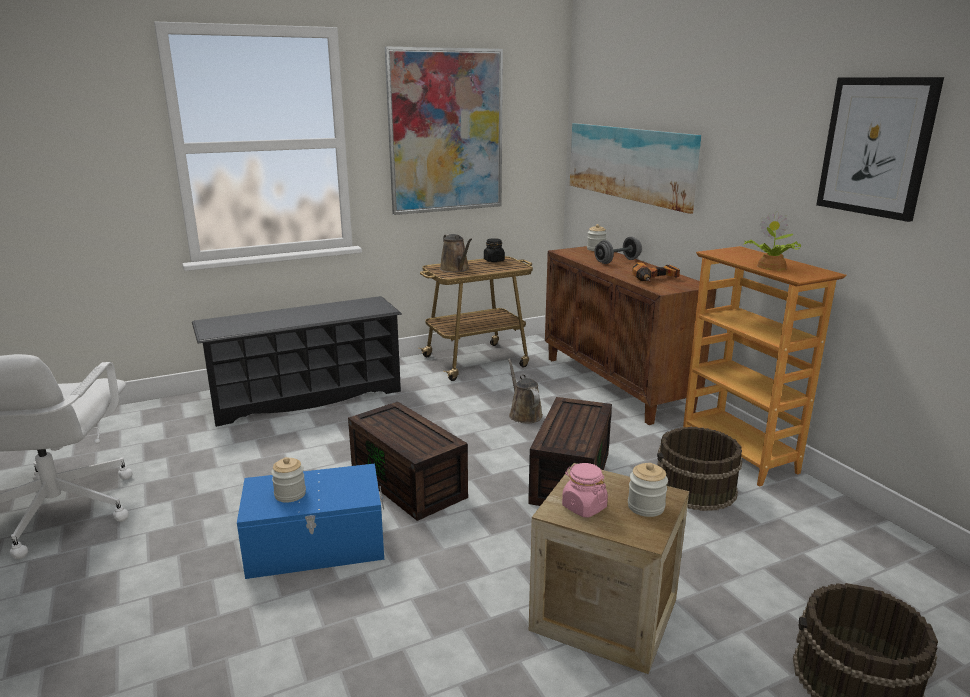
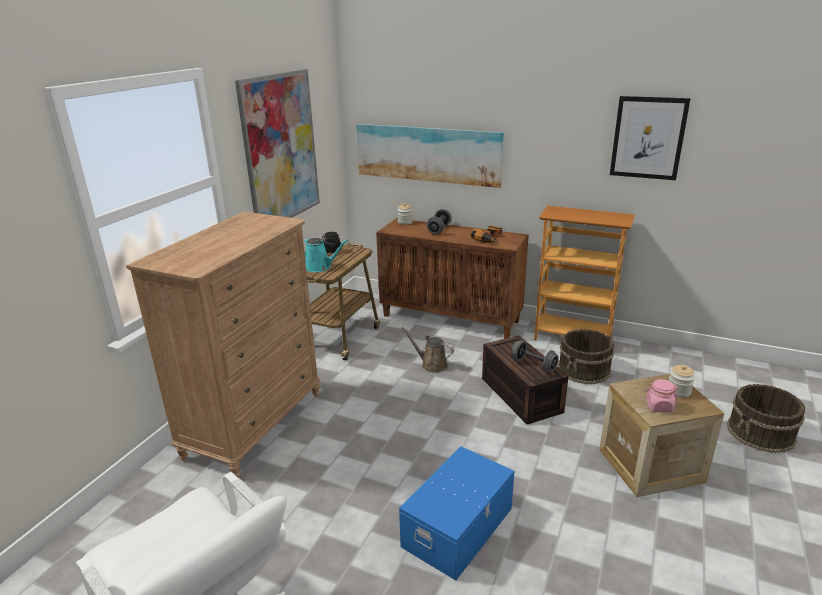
camera: 40 degrees left, 5 degrees up
black shoe rack [192,296,402,427] -> brown dresser [126,212,320,478]
jar [271,457,306,503] -> none
brown storage box [348,402,468,521] -> none
brown watering can [440,234,472,272] -> turquoise watering can [303,238,348,272]
potted plant [743,211,801,270] -> none
none -> grey dumbbell [511,340,559,372]

